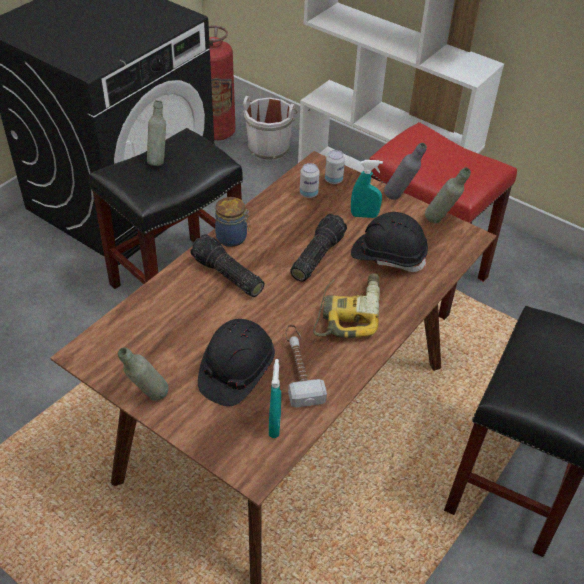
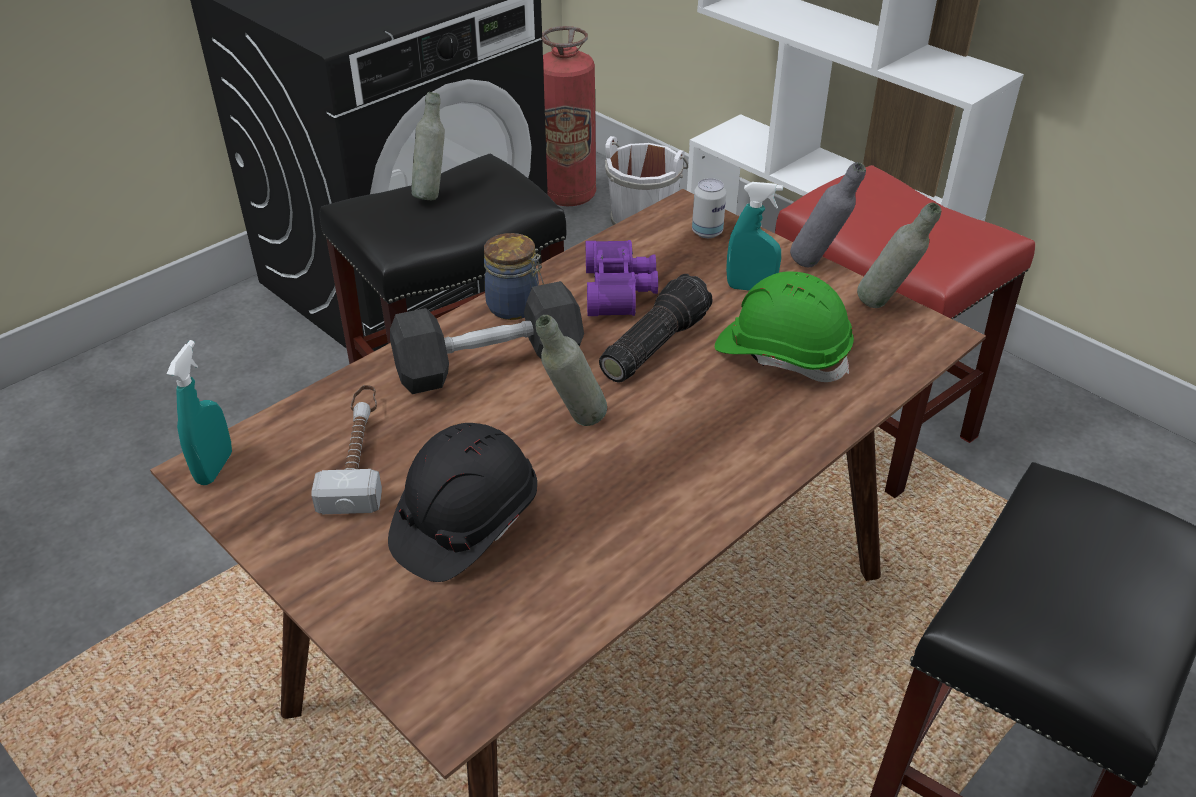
camera: 10 degrees right, 5 degrees down
grey bottle [118,348,169,401] -> grey bottle moved to [535,315,607,426]
flashlight [190,234,264,297] -> grey dumbbell [390,281,584,394]
turquoise spray bottle [269,359,281,438] -> turquoise spray bottle moved to [167,340,232,485]
hammer [286,325,327,408] -> hammer moved to [312,385,382,514]
can [300,163,320,198] -> none
power drill [313,273,380,338] -> none
black hard hat [351,212,428,272] -> green hard hat [715,271,854,382]
none -> purple binoculars [586,240,658,316]

